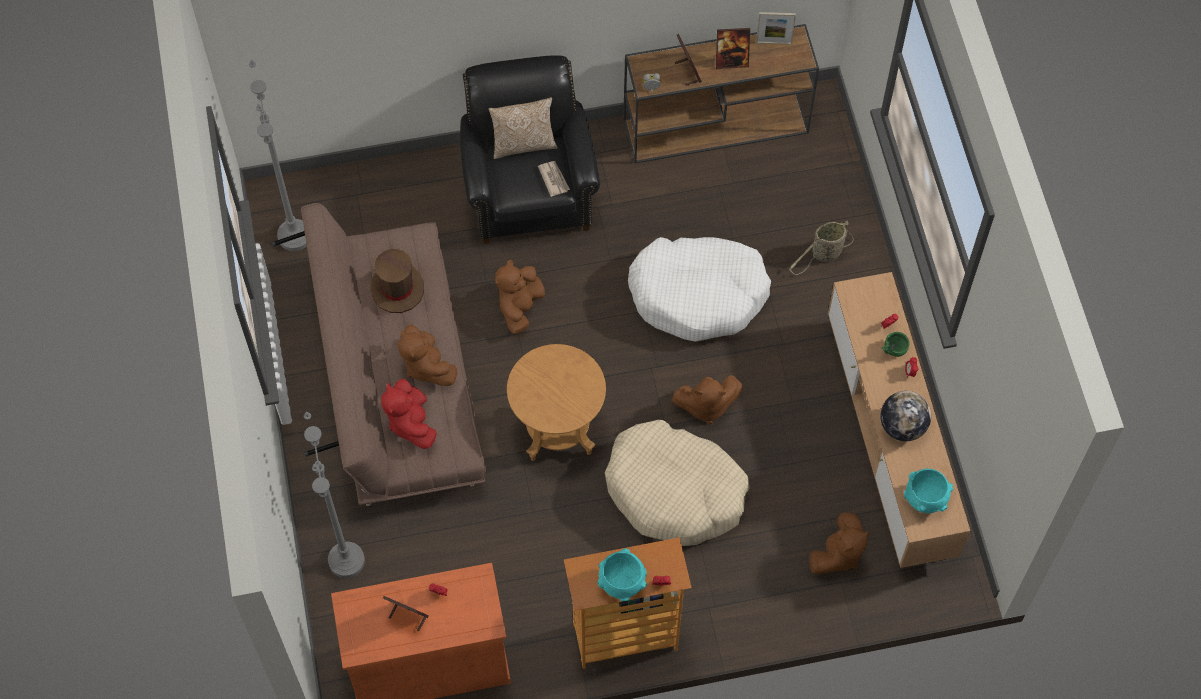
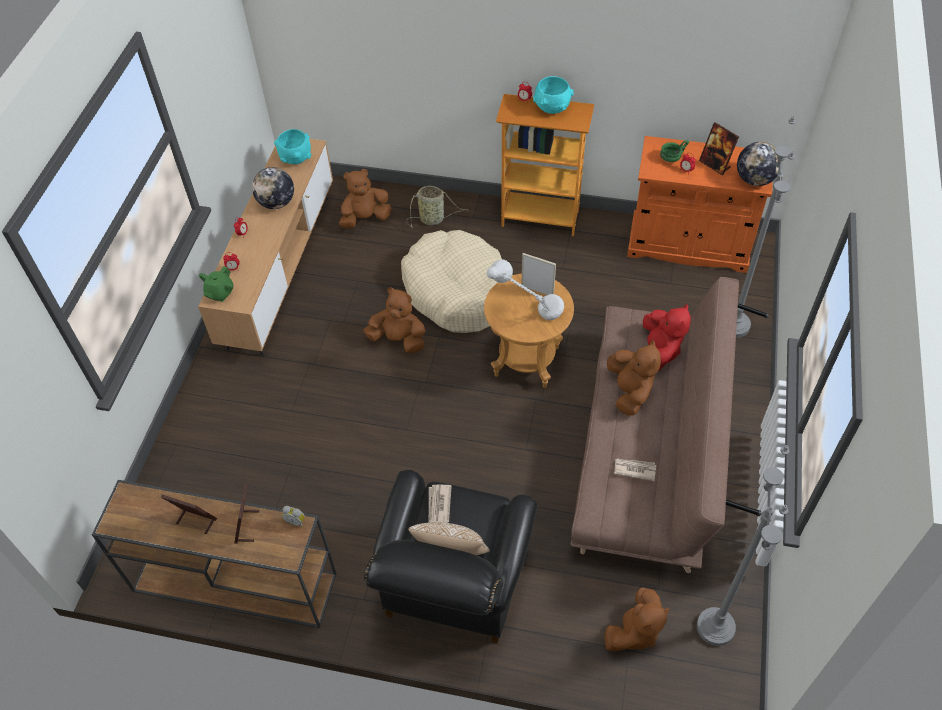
camera: 155 degrees left, 10 degrees down
brown hat [370,249,424,313] -> newspaper [614,458,656,481]
brown plush toy [495,260,545,334] -> brown plush toy moved to [605,587,670,651]
white dog bed [628,237,771,341] -> none
picture frame [756,12,796,45] -> picture frame moved to [521,253,556,295]
basket [789,221,854,275] -> basket moved to [406,186,469,228]
green bowl [882,332,909,357] -> green bowl moved to [660,140,690,162]
none -> green teapot [199,266,233,302]
none -> grey table lamp [487,259,564,320]
none -> globe [737,142,782,186]

